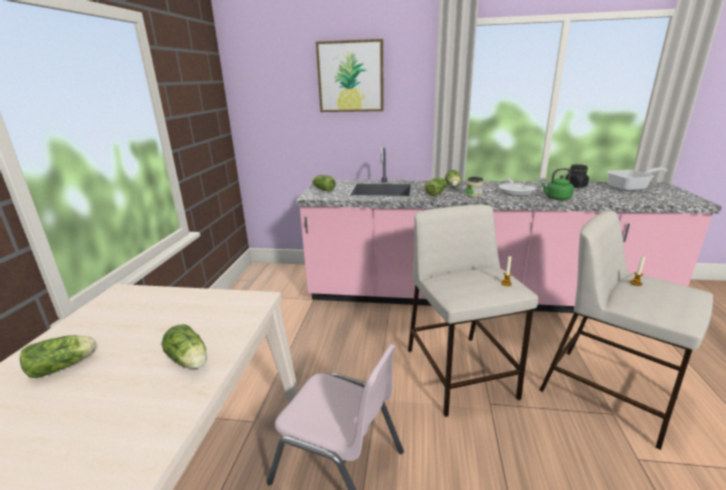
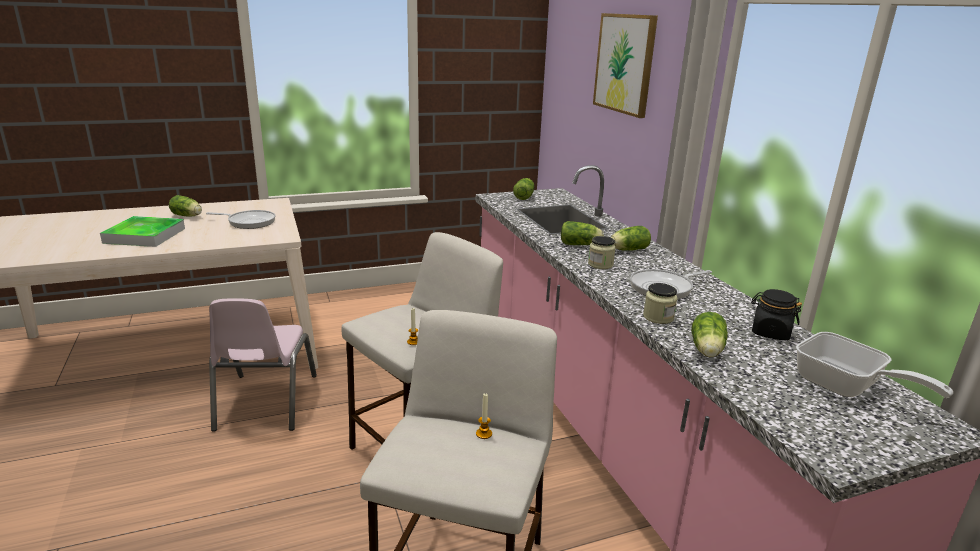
camera: 60 degrees right, 0 degrees up
lettuce [162,324,207,369] -> lettuce moved to [691,312,728,357]
green kettle [541,168,574,200] -> jar [643,283,678,324]
none -> tray [100,216,185,247]
none -> frying pan [206,210,276,229]

